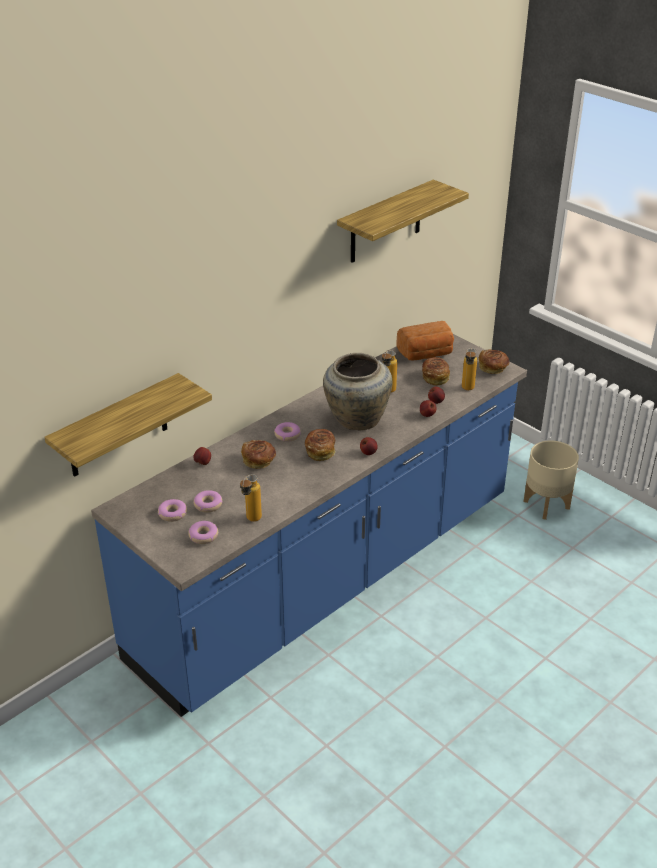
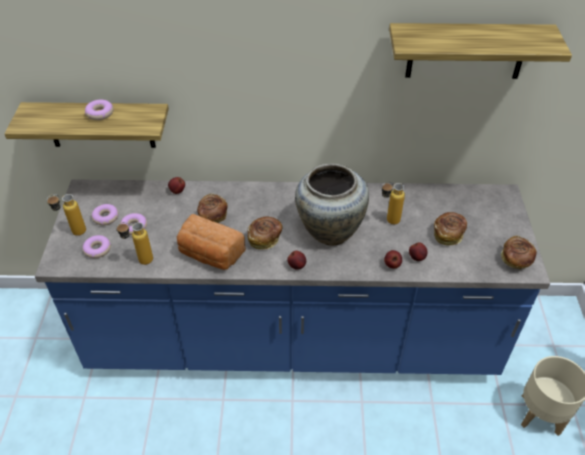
camera: 45 degrees right, 10 degrees up
donut [274,422,301,442] -> donut moved to [85,100,114,120]
bread [396,321,454,361] -> bread moved to [177,214,246,270]
bottle [462,348,477,390] -> bottle moved to [46,194,86,236]

